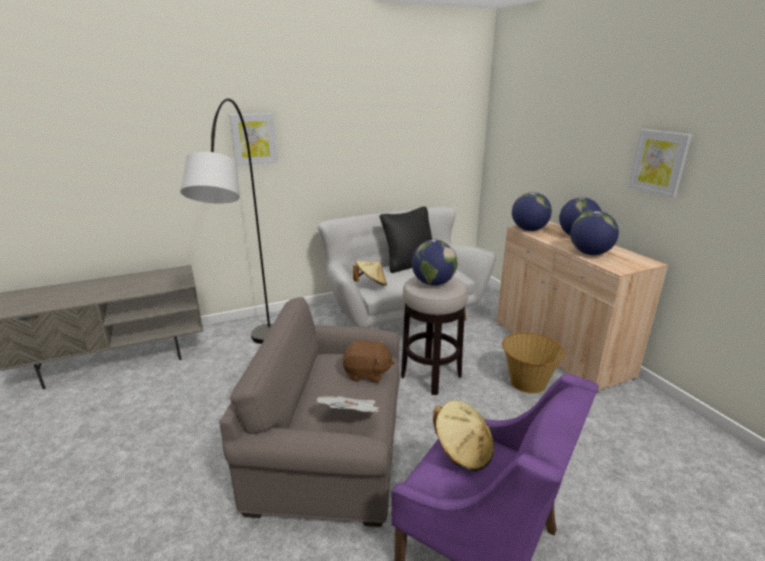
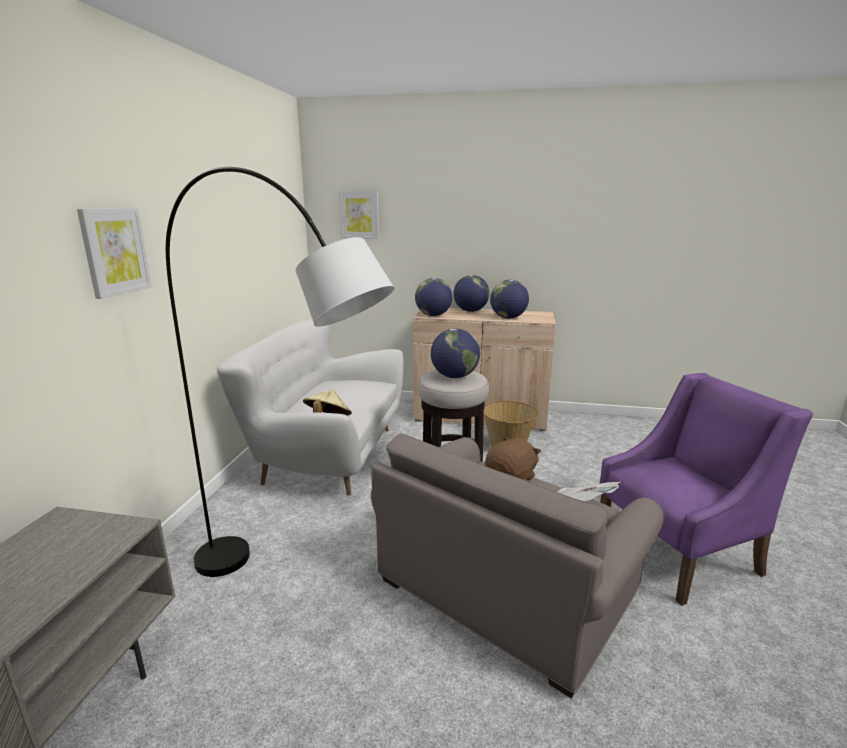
camera: 55 degrees left, 5 degrees down
black pillow [380,206,432,273] -> none
beige hat [433,400,494,471] -> none
picture [628,129,692,198] -> picture moved to [339,191,379,239]

